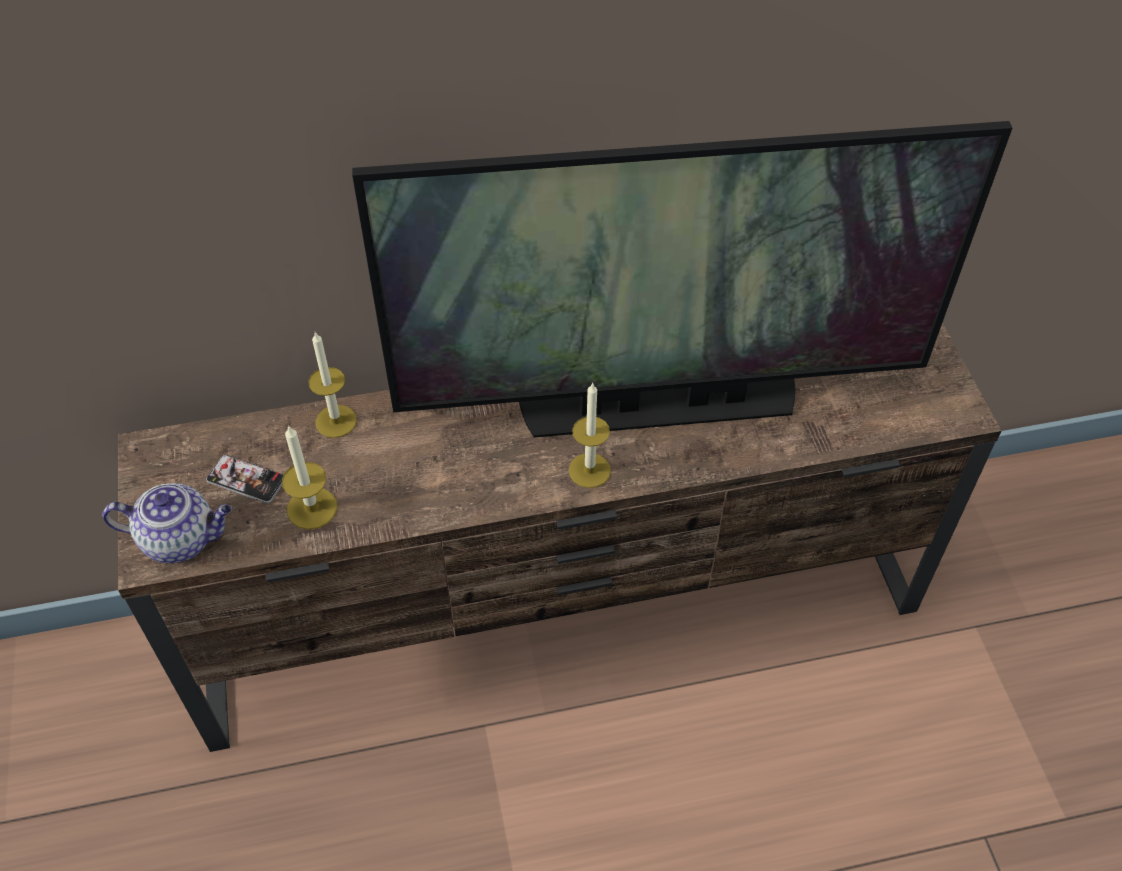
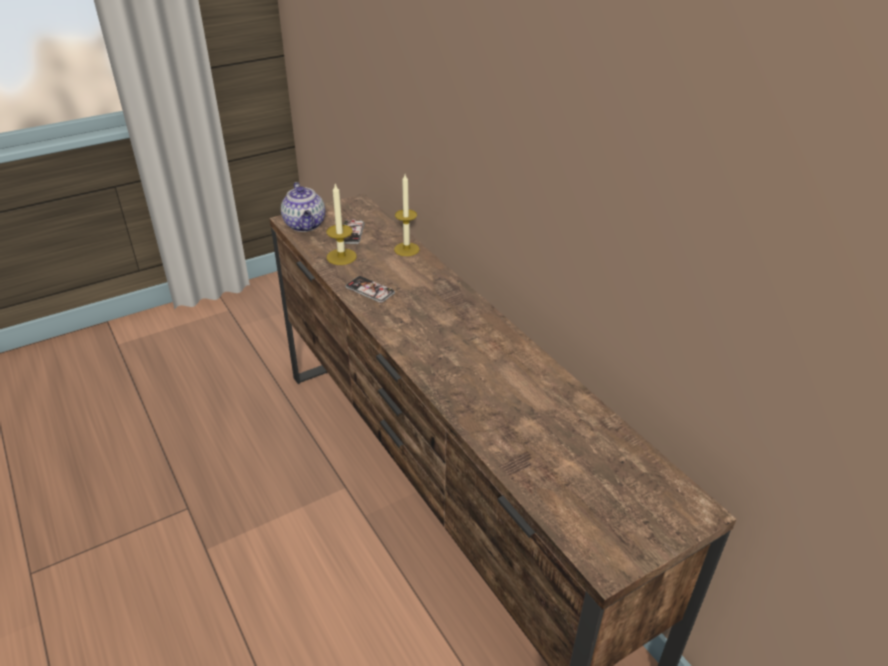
camera: 70 degrees right, 15 degrees down
television [352,121,1013,438] -> none
candle [569,382,611,488] -> none
none -> phone [345,276,395,303]

